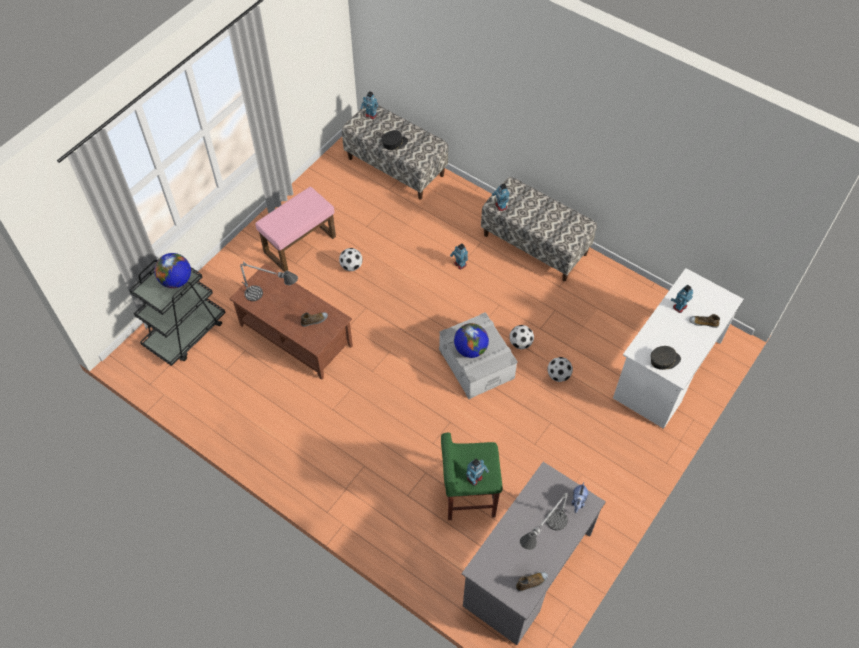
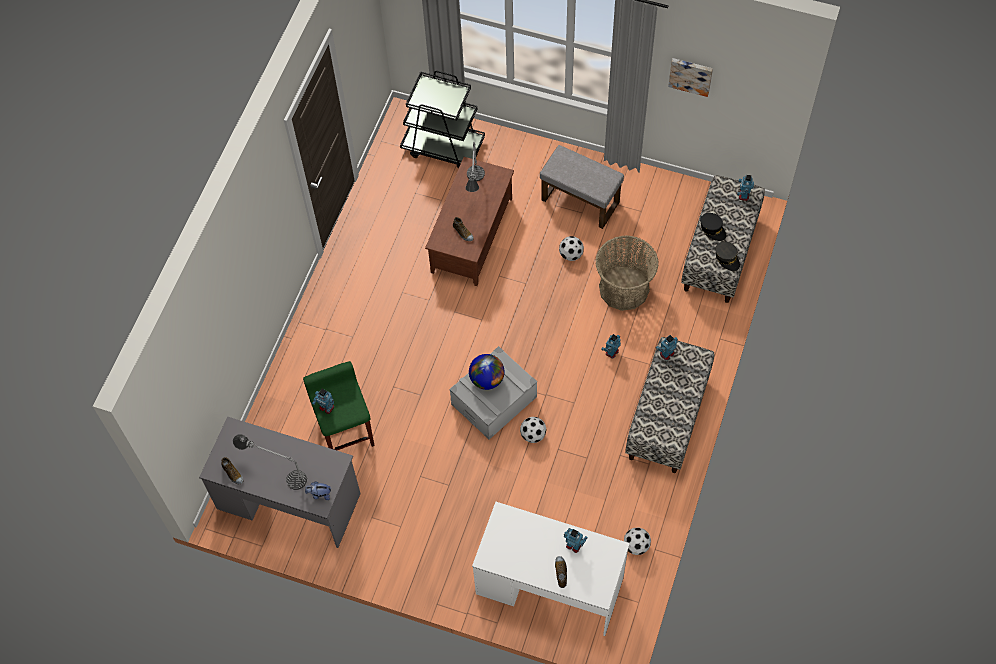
camera: 75 degrees right, 5 degrees up
globe [154,253,191,288] -> none
pink ottoman [255,187,336,272] -> grey ottoman [540,145,624,229]
football [548,357,573,382] -> football moved to [624,527,651,555]
grey cap [651,346,681,370] -> grey cap moved to [715,241,740,271]
none -> basket [595,236,659,311]
none -> picture [668,58,713,97]

